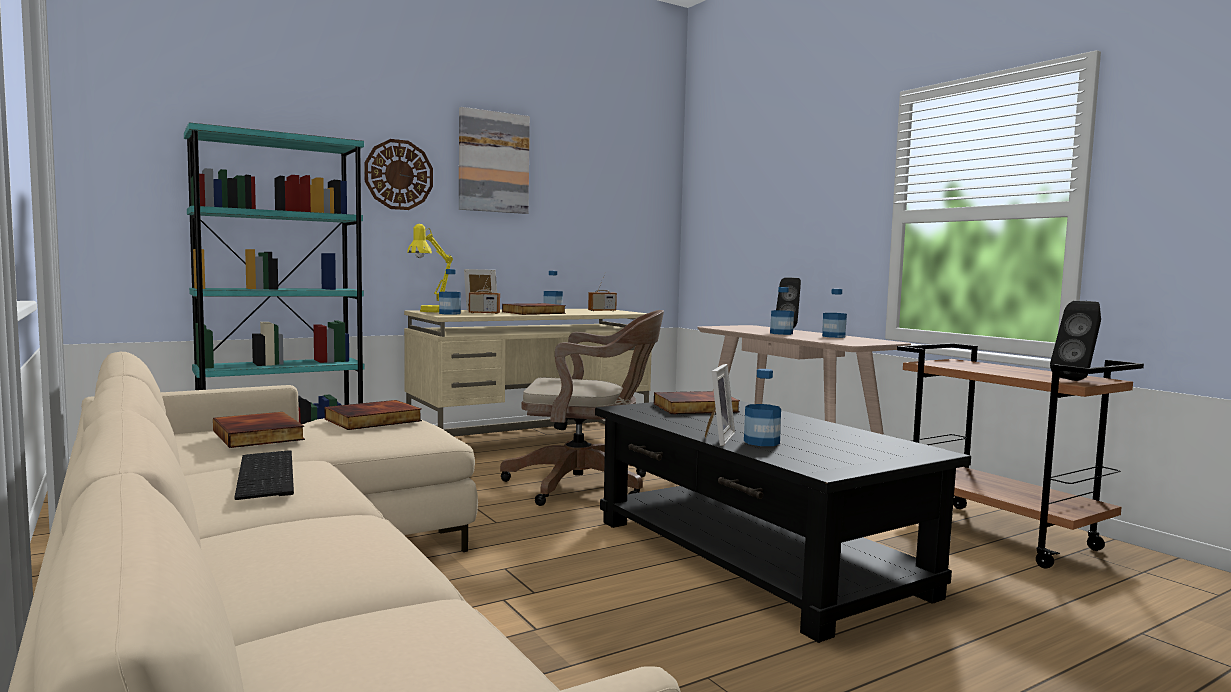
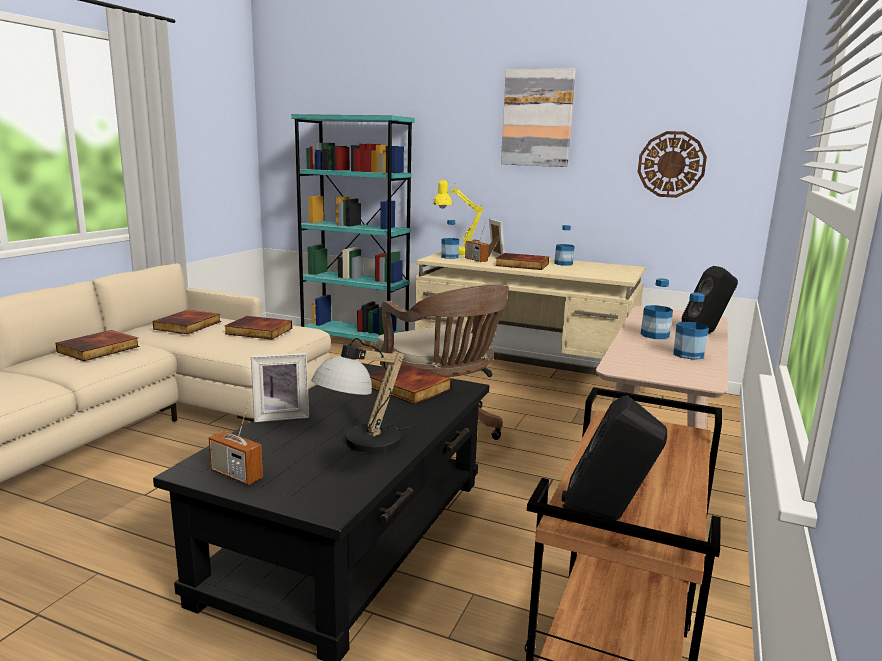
camera: 55 degrees right, 10 degrees up
keyboard [235,450,294,500] -> book [56,330,139,361]
wall clock [364,139,433,210] -> wall clock moved to [638,131,707,198]
radio [588,272,617,311] -> radio moved to [209,400,263,485]
bottle [744,369,781,446] -> none
none -> table lamp [311,338,409,454]

